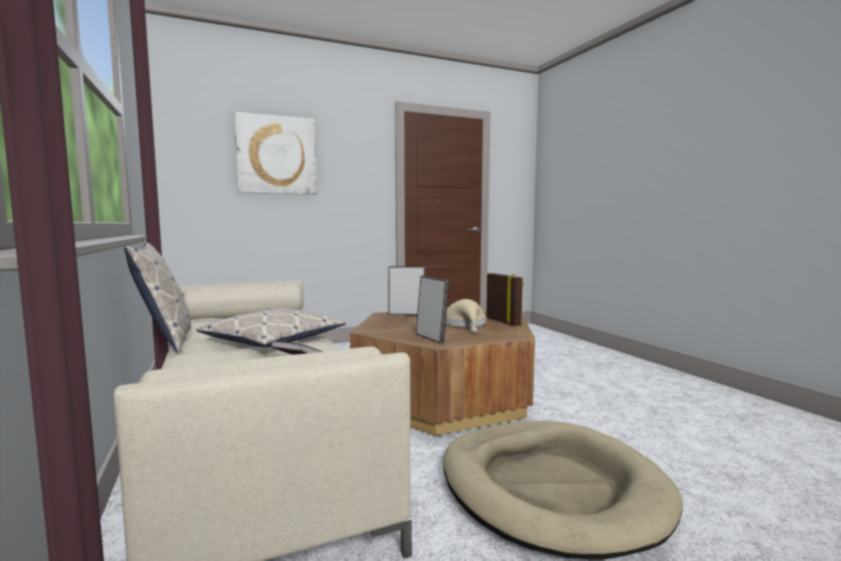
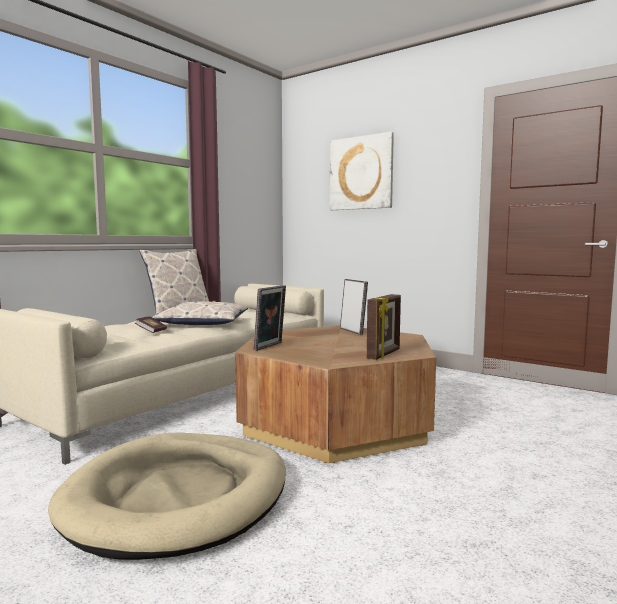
camera: 60 degrees right, 0 degrees up
beige hat [446,299,486,333] -> none

